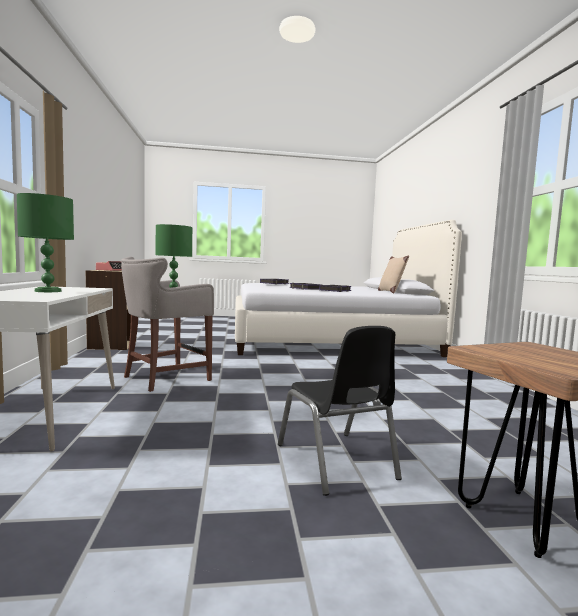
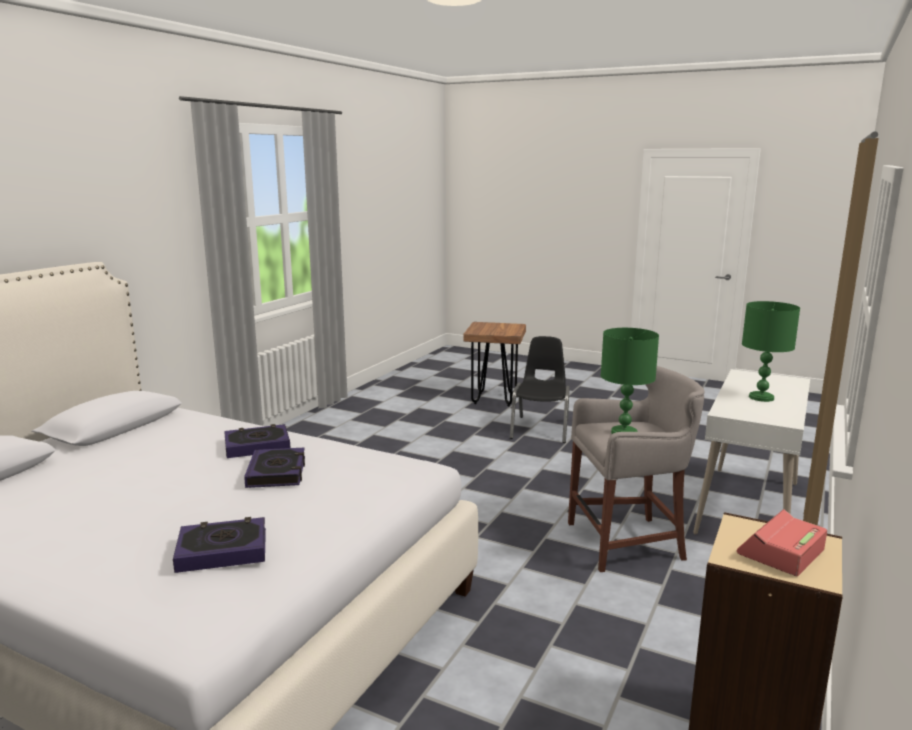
camera: 145 degrees left, 10 degrees up
beige pillow [378,255,409,294] -> none

